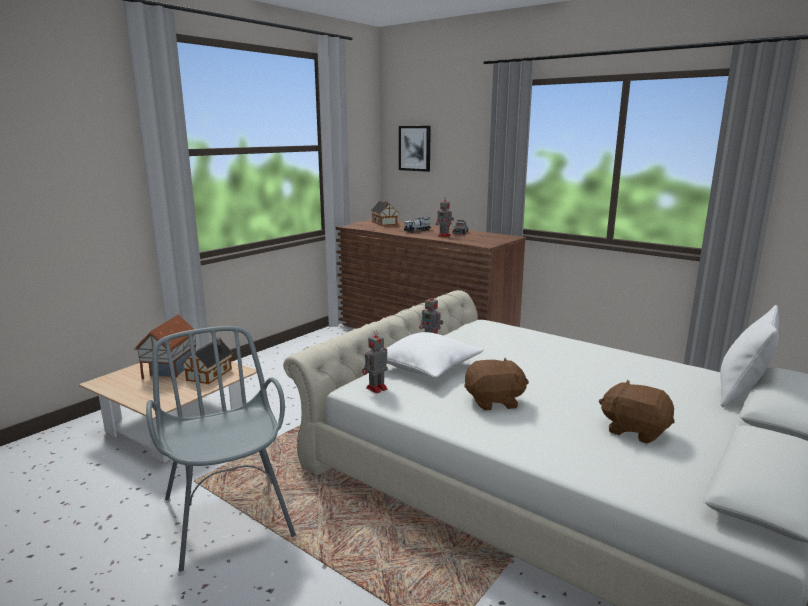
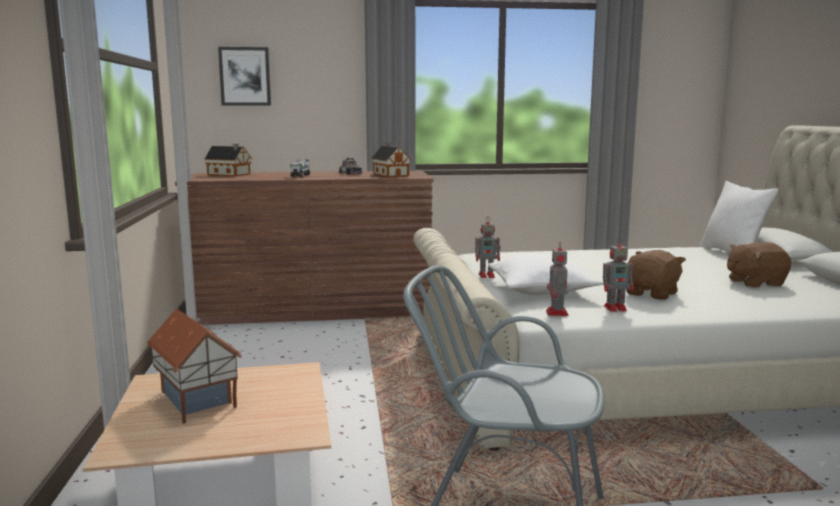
camera: 45 degrees left, 5 degrees down
toy house [182,337,233,384] -> toy house moved to [371,143,411,177]
toy robot [436,197,454,237] -> toy robot moved to [603,238,634,312]

